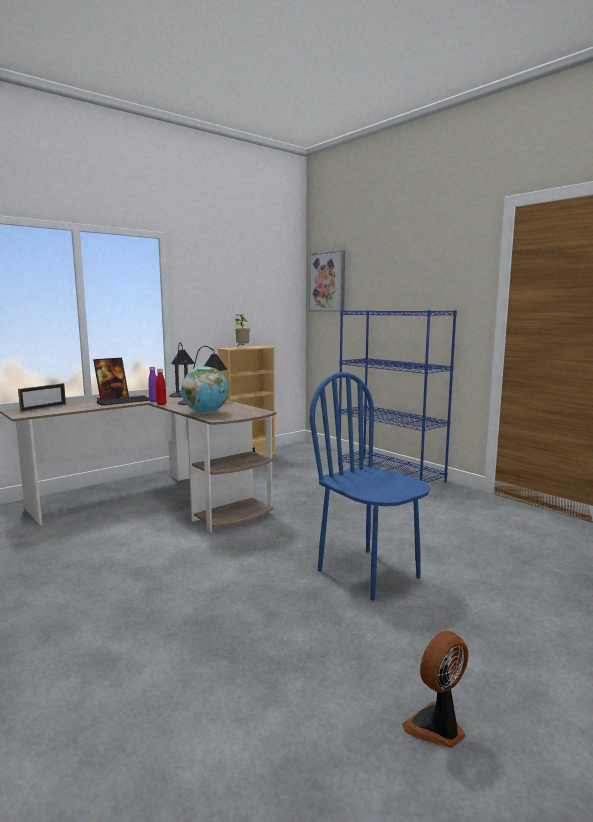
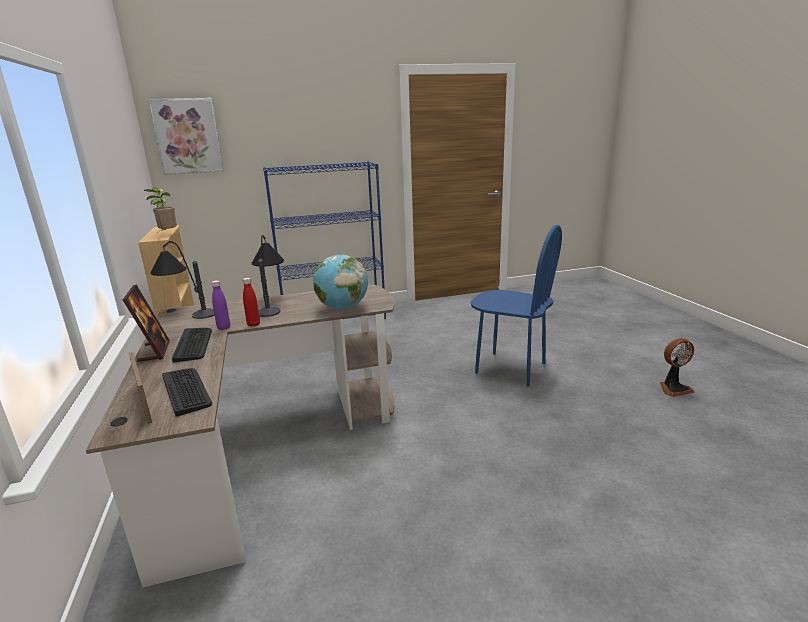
camera: 65 degrees left, 10 degrees up
blue chair [310,372,430,601] -> blue chair turned 135 degrees counterclockwise [471,225,562,386]
fan [402,631,468,748] -> fan turned 90 degrees counterclockwise [660,338,695,397]
none -> keyboard [162,368,212,416]

